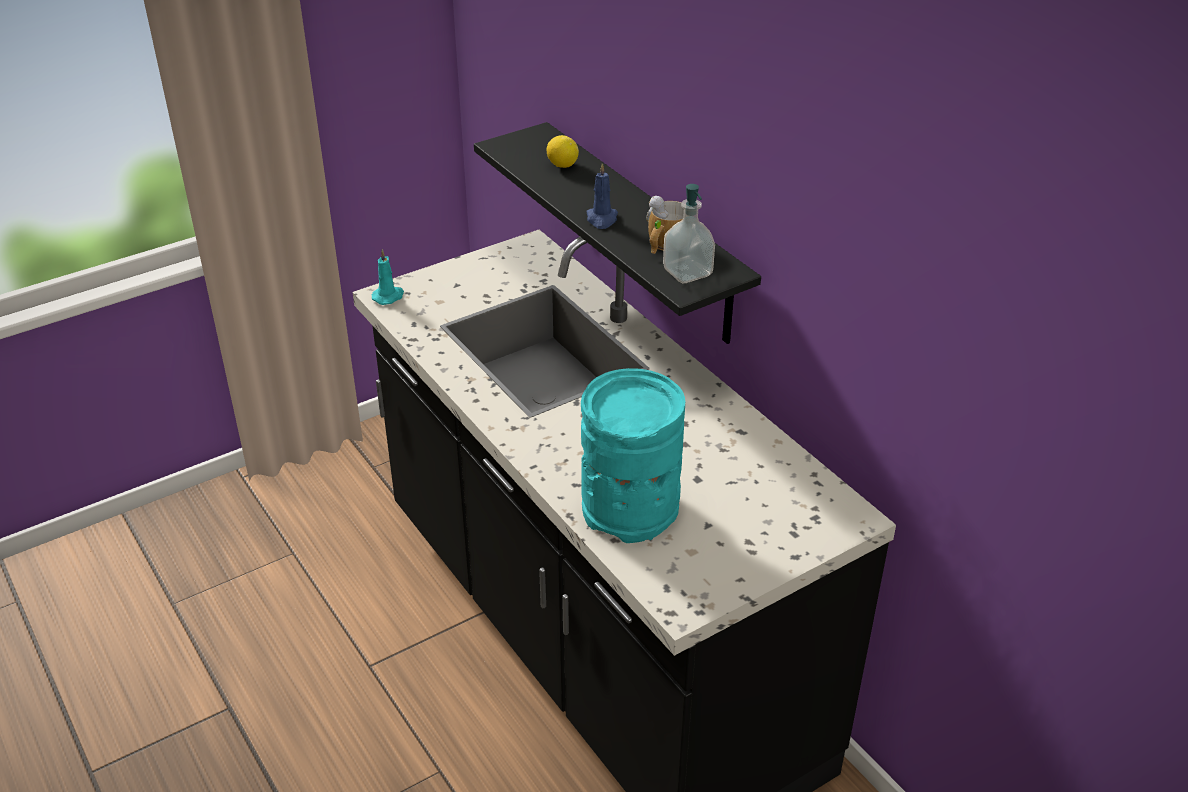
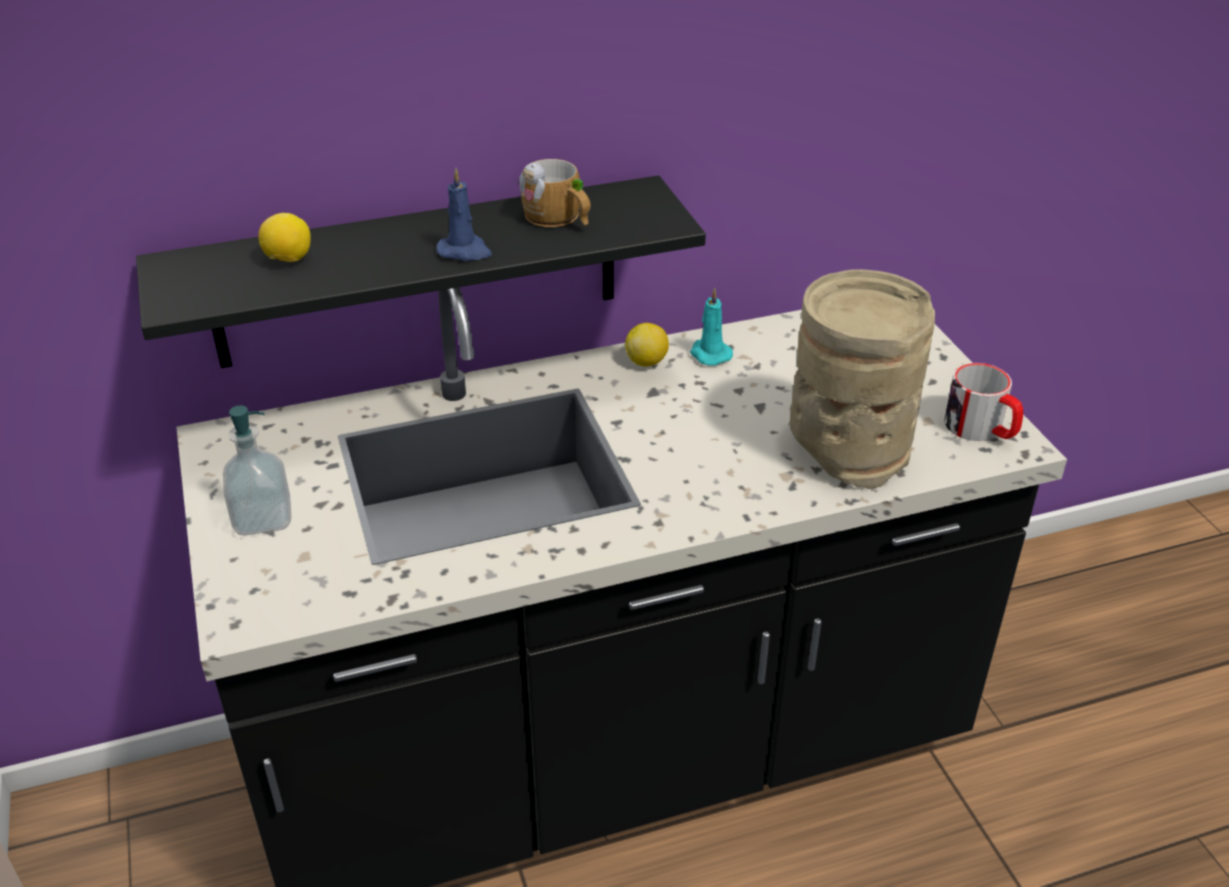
camera: 75 degrees left, 0 degrees up
turquoise candle [372,249,404,305] -> turquoise candle moved to [690,288,733,366]
turquoise vase [581,368,685,543] -> beige vase [789,269,935,489]
soap dispenser [663,184,715,283] -> soap dispenser moved to [223,405,291,536]
none -> lemon [625,323,669,367]
none -> mug [944,363,1023,441]

